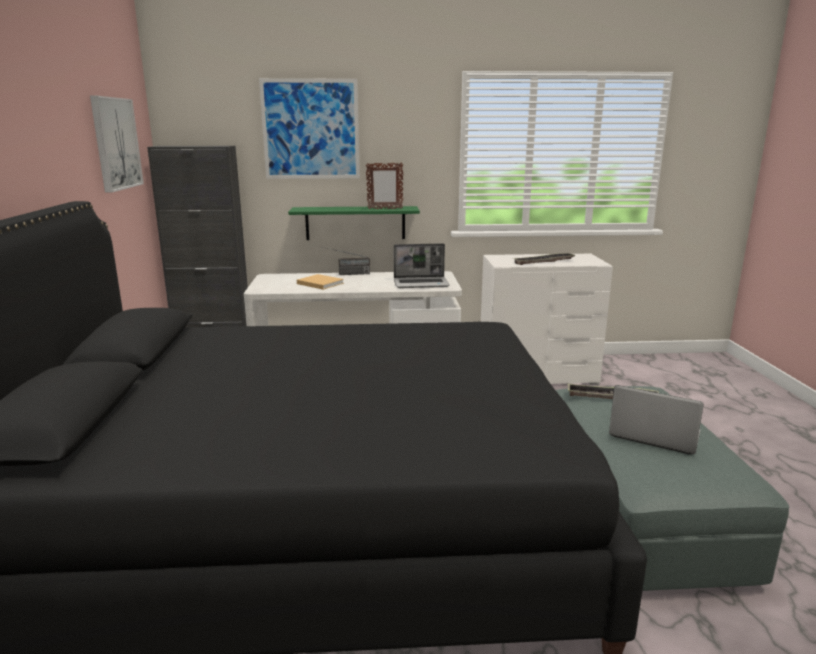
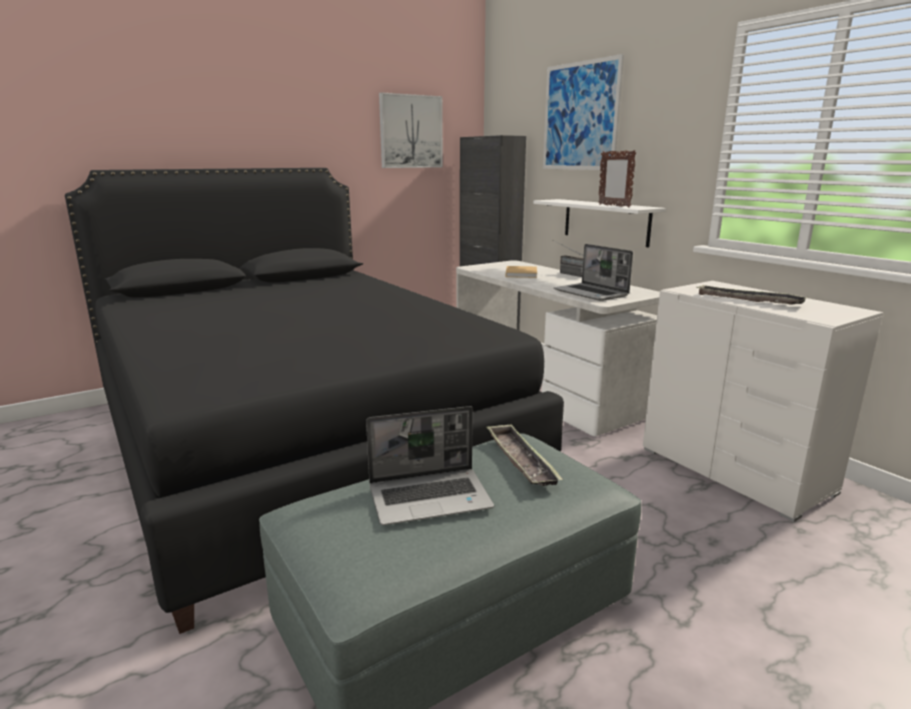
camera: 60 degrees right, 0 degrees up
green shelf [288,206,420,240] -> white shelf [533,199,666,247]
laptop [609,385,704,455] -> laptop turned 75 degrees clockwise [366,406,494,525]

